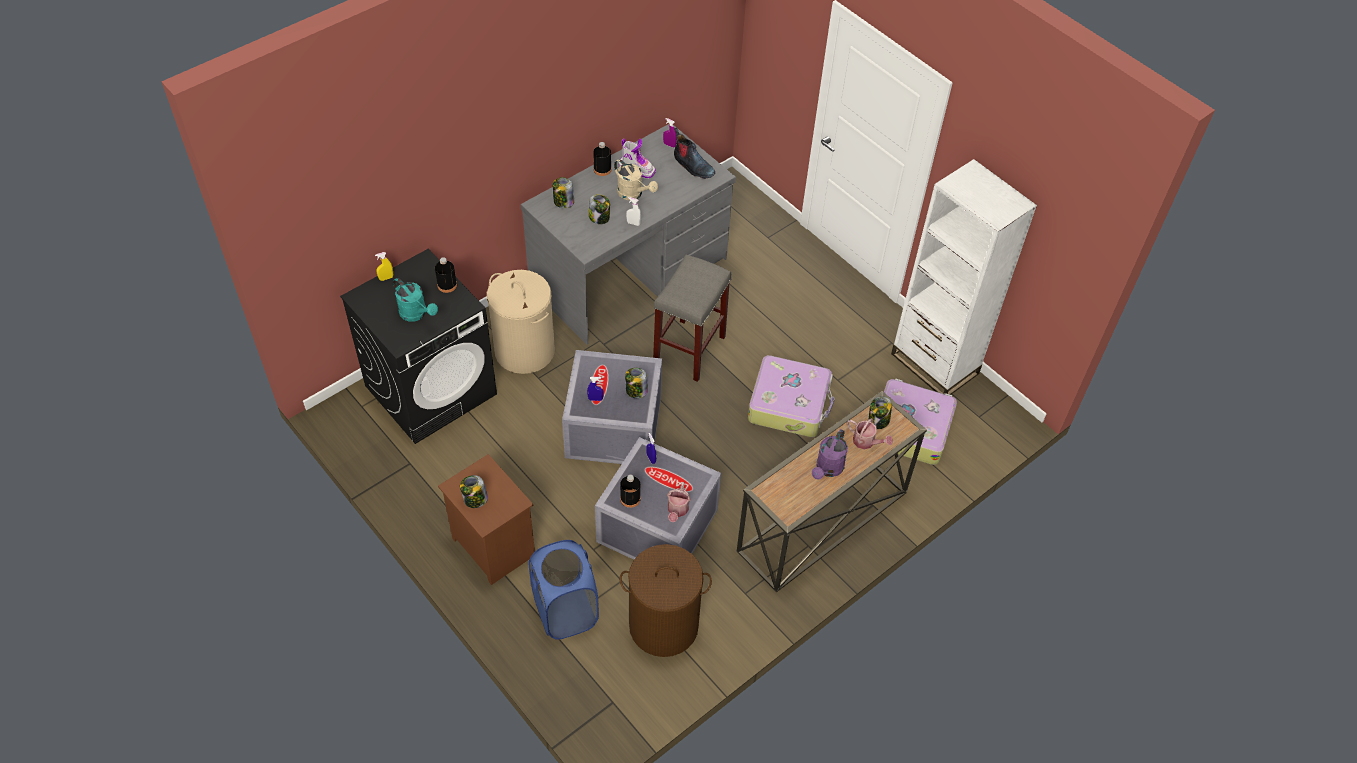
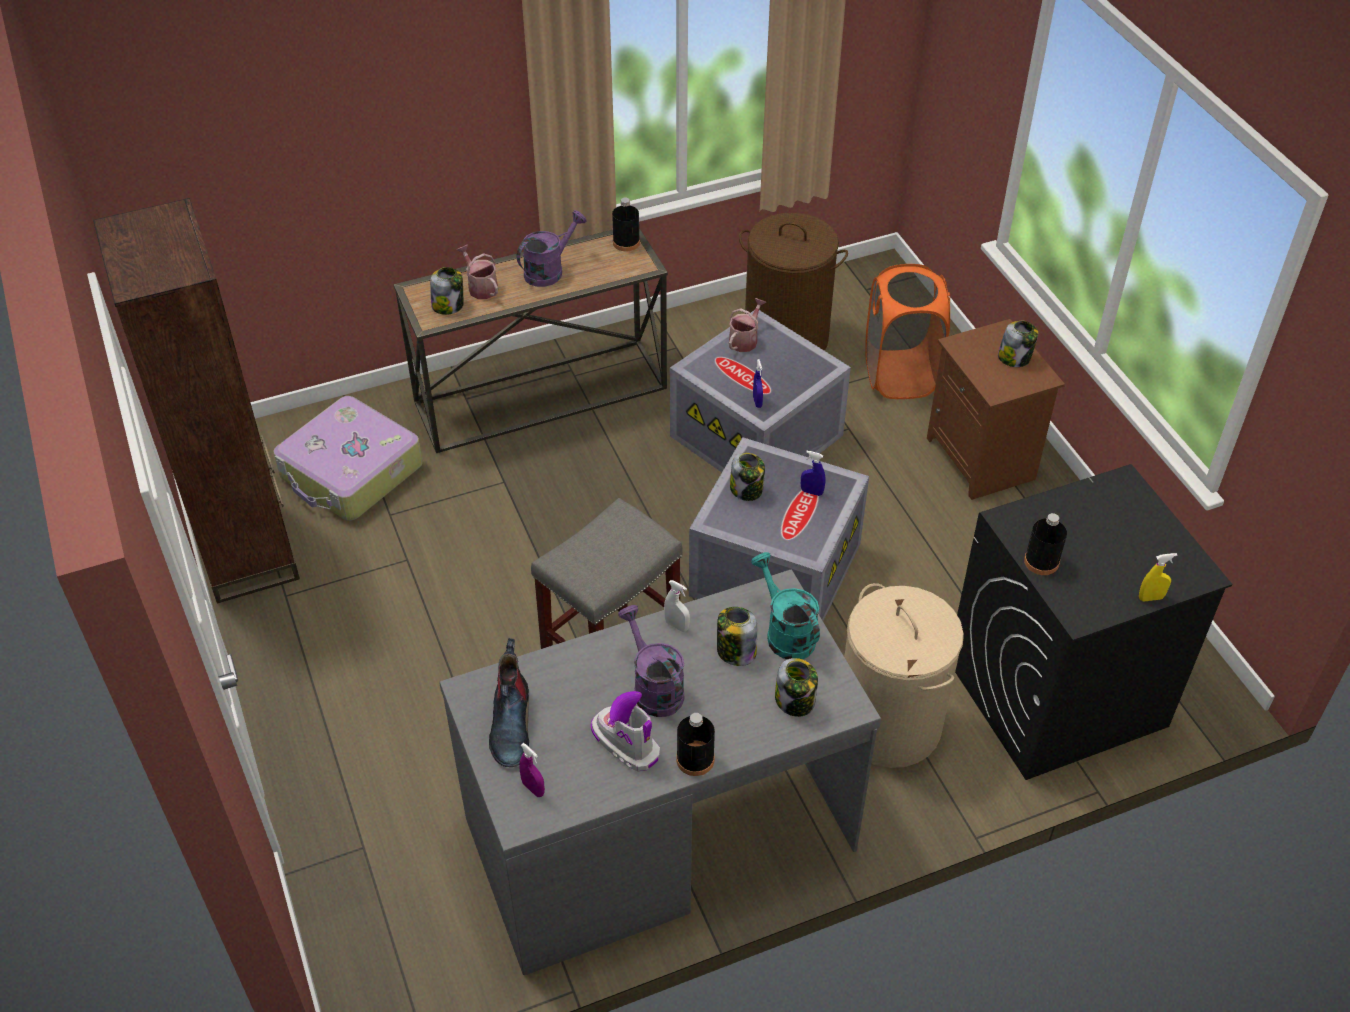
camera: 160 degrees left, 5 degrees down
turquoise watering can [393,278,438,322] -> turquoise watering can moved to [751,552,820,659]
blue laundry basket [529,540,599,640] -> orange laundry basket [865,264,950,399]
beige watering can [614,159,658,200] -> purple watering can [618,605,685,717]
black bottle [620,475,641,508] -> black bottle moved to [612,198,640,251]
boot [674,127,715,179] -> boot turned 150 degrees counterclockwise [489,638,529,767]
suitcase [748,355,835,437] -> none
white bookcase [891,159,1037,395] -> brown bookcase [93,198,300,604]

